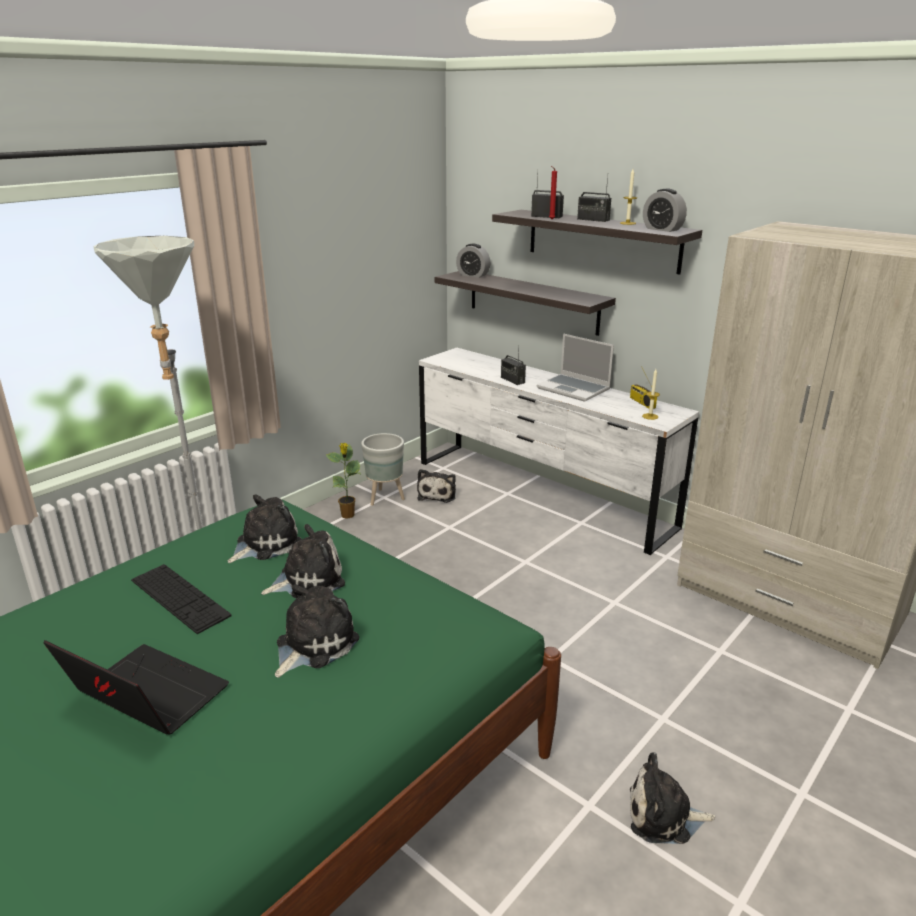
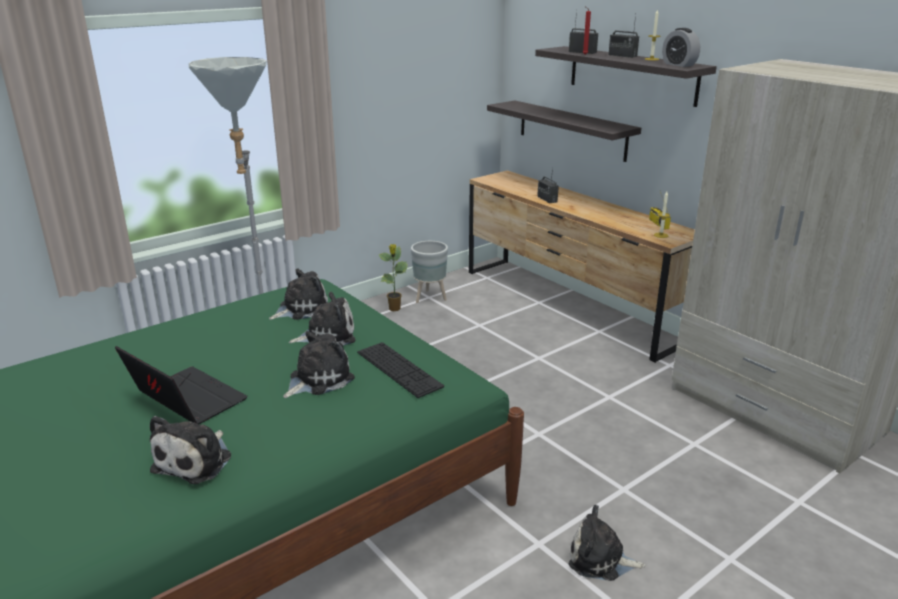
camera: 10 degrees right, 0 degrees up
keyboard [131,564,232,634] -> keyboard moved to [357,342,444,398]
plush toy [417,469,456,503] -> plush toy moved to [150,416,231,484]
white dresser [419,348,699,555] -> brown dresser [469,170,695,363]
alarm clock [456,244,490,278] -> none
laptop [537,333,614,402] -> none

